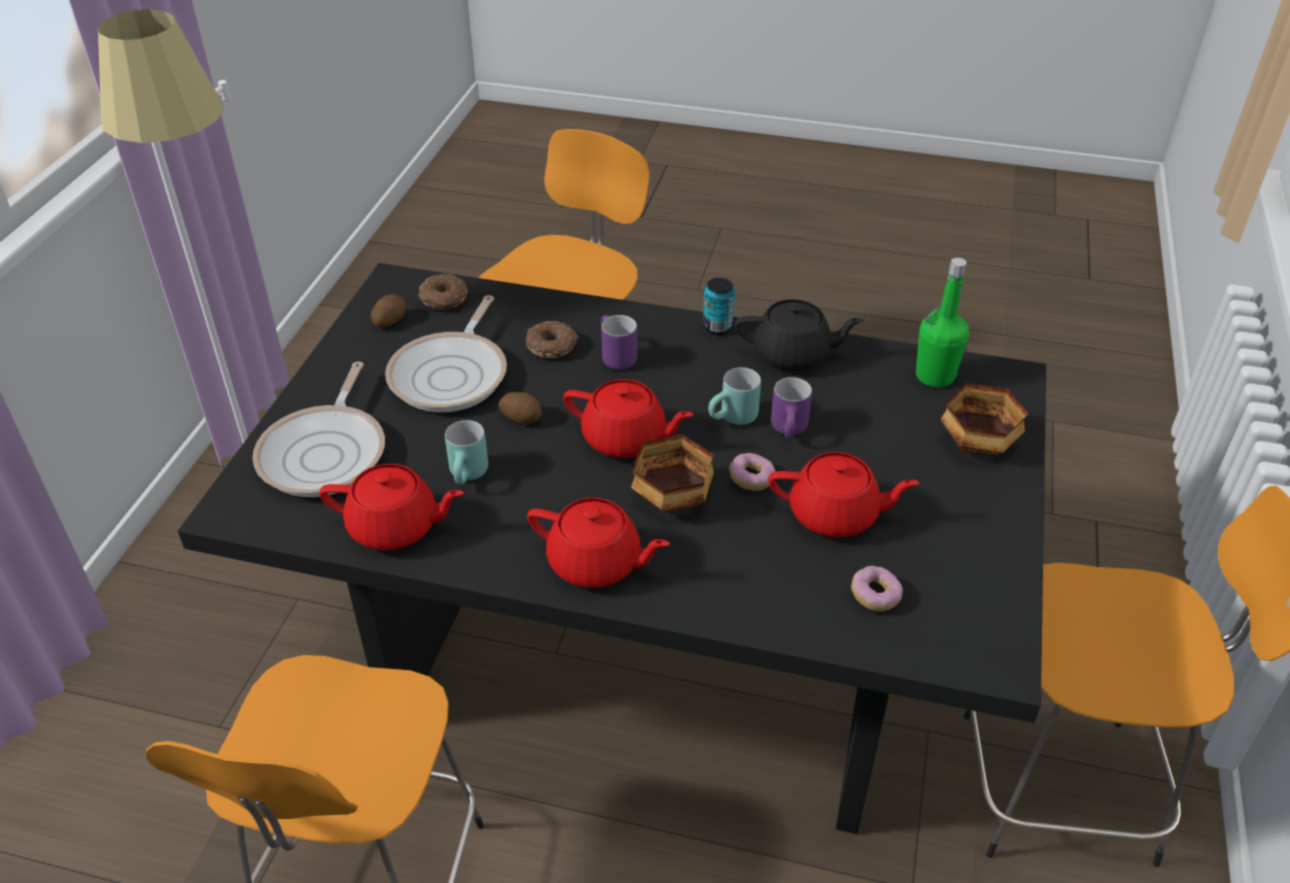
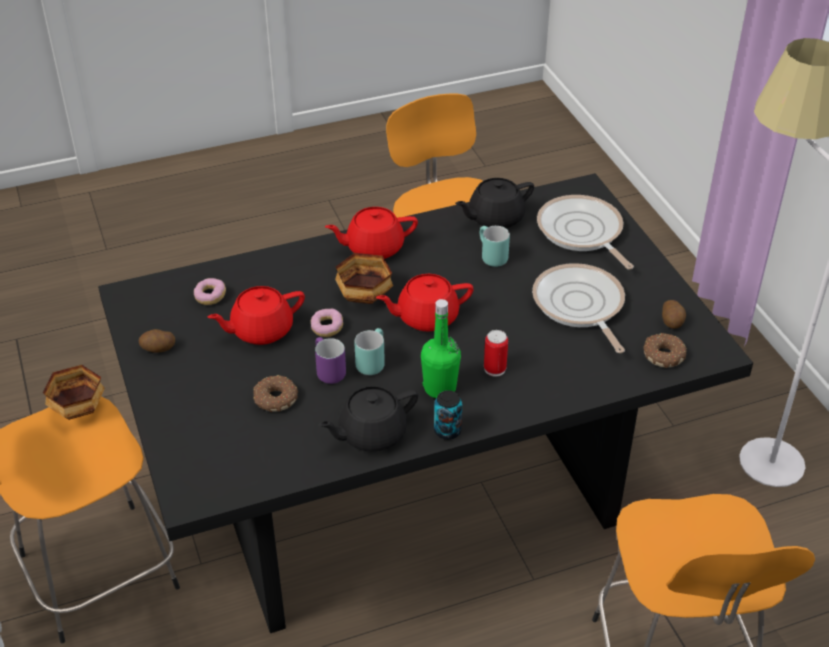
camera: 145 degrees right, 0 degrees up
red teapot [319,464,464,550] -> black teapot [455,178,534,228]
potato [499,392,542,425] -> potato moved to [138,329,175,353]
donut [526,321,579,358] -> donut moved to [253,375,298,412]
purple mug [601,315,637,370] -> can [484,330,508,376]
green bottle [916,258,969,387] -> green bottle moved to [421,299,461,398]
bowl [941,383,1029,456] -> bowl moved to [43,365,105,420]

